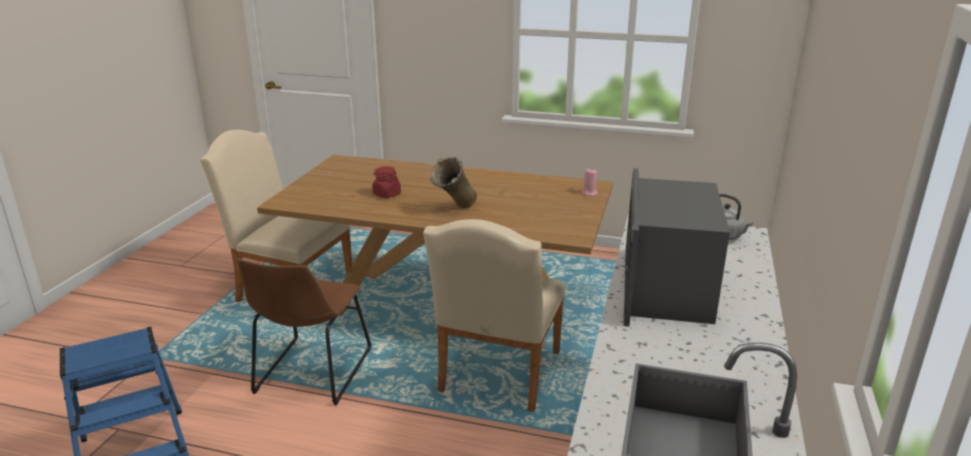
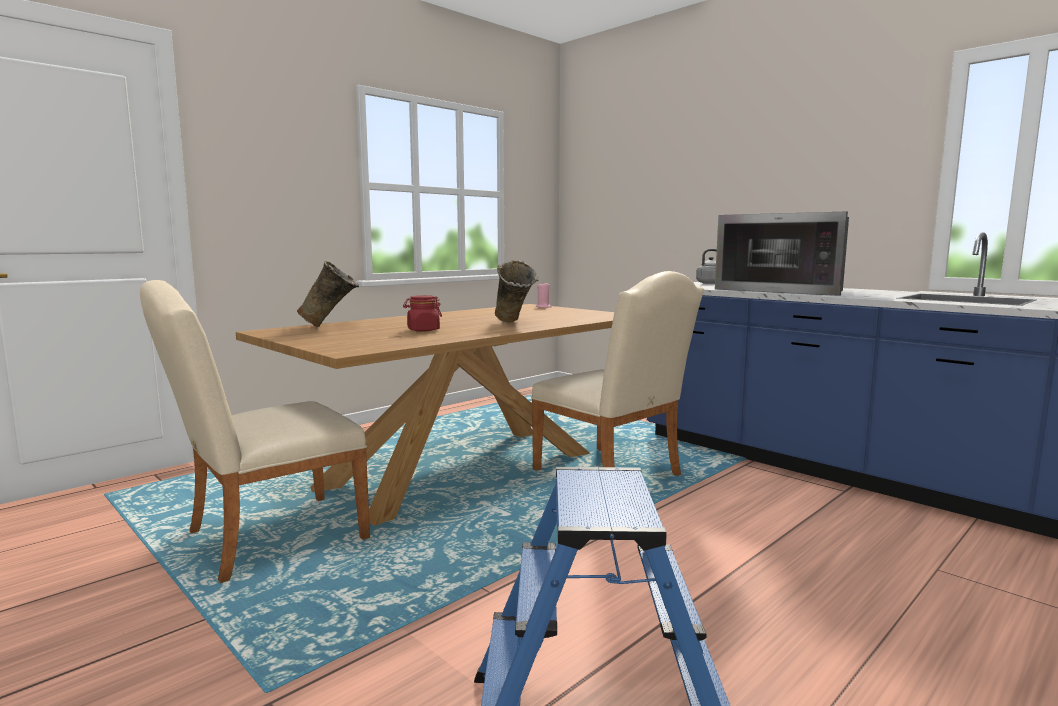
camera: 60 degrees left, 15 degrees down
brown chair [237,259,371,405] -> none
none -> beige vase [297,261,359,327]

